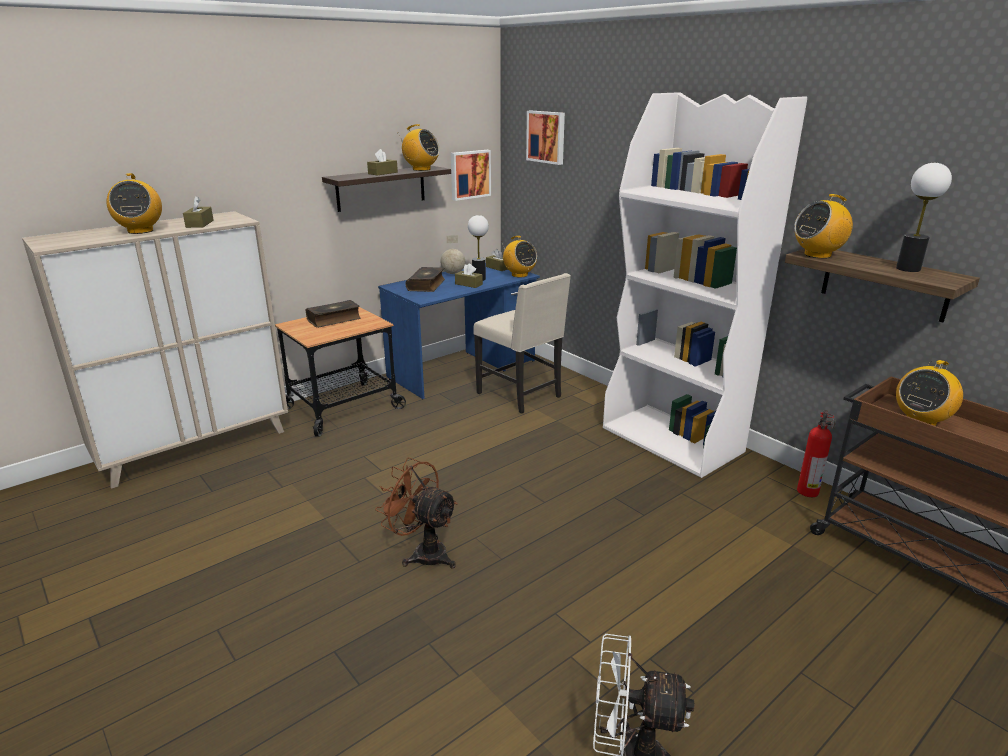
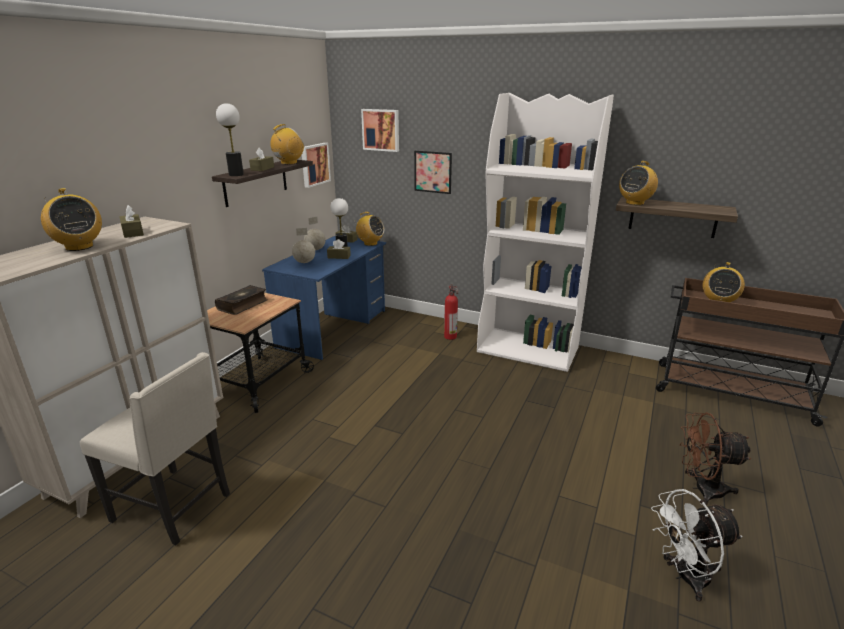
camera: 25 degrees left, 0 degrees up
brown fan [375,457,458,569] -> brown fan moved to [680,412,751,505]
radio [400,124,440,171] -> radio turned 45 degrees counterclockwise [270,124,304,165]
book [405,267,445,292] -> globe [292,228,315,263]
beige chair [473,273,571,414] -> beige chair moved to [80,352,230,545]
fire extinguisher [797,410,836,497] -> fire extinguisher moved to [444,284,458,340]
table lamp [896,163,952,272] -> table lamp moved to [216,103,244,176]
none -> picture [414,151,452,194]

